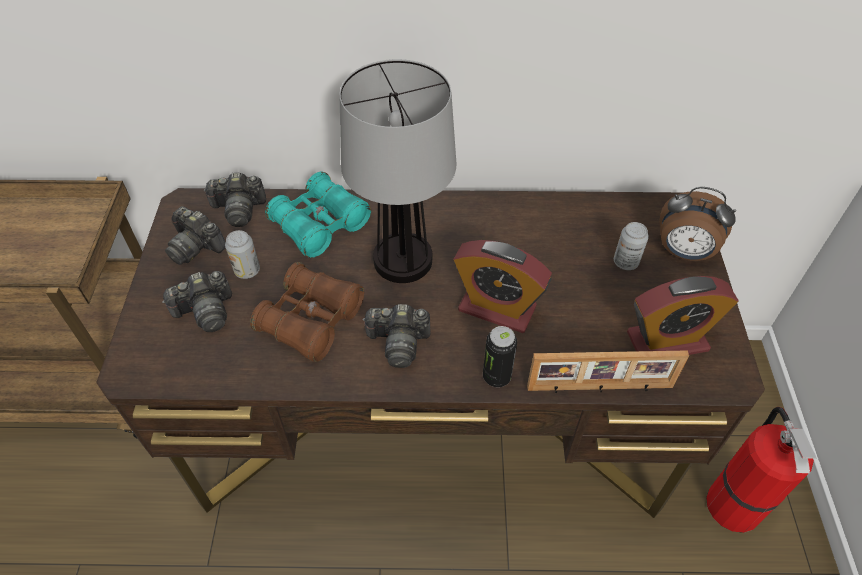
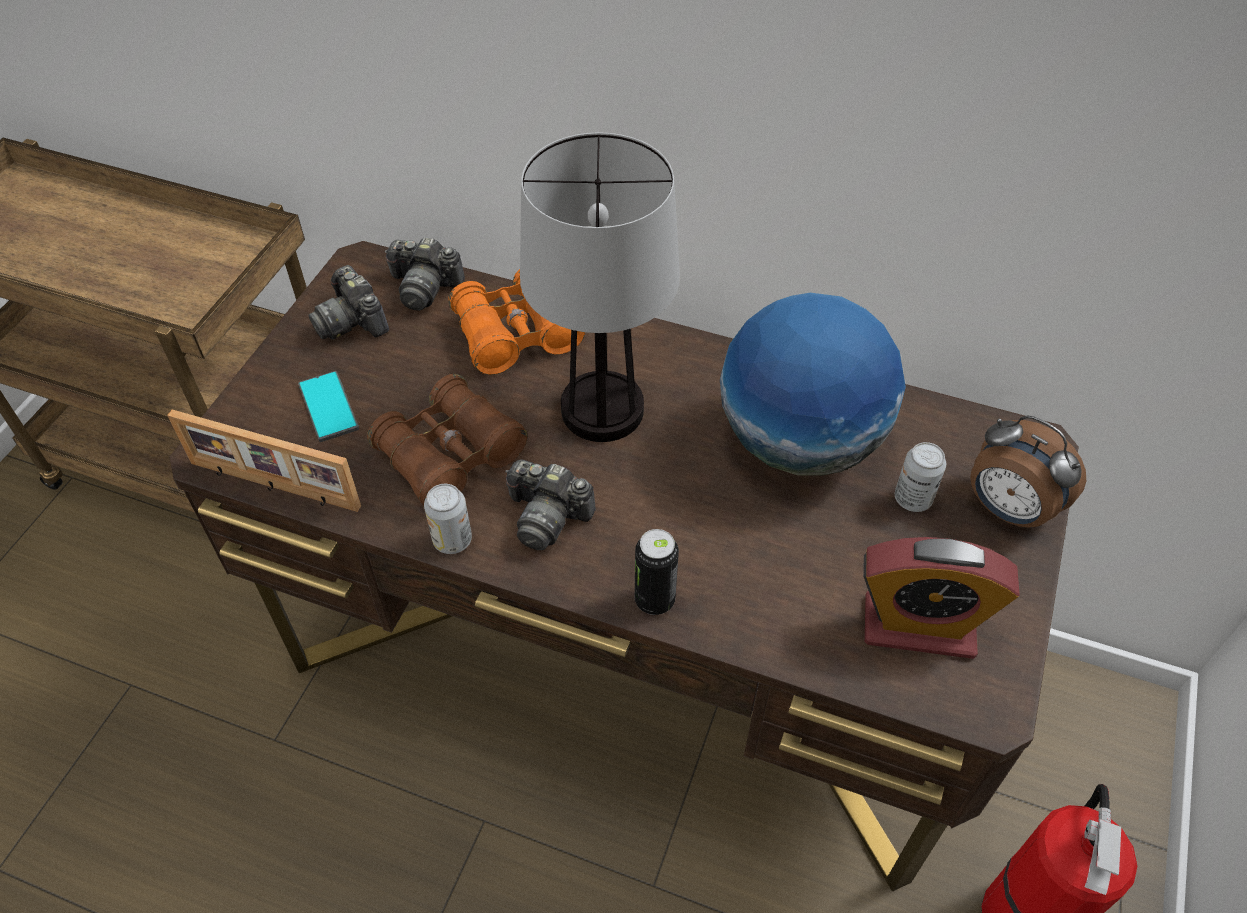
camera: 20 degrees right, 0 degrees up
camera [162,271,232,332] -> phone [298,371,359,442]
can [225,230,260,279] -> can moved to [424,484,472,554]
turquoise binoculars [265,171,371,258] -> orange binoculars [448,269,585,375]
alarm clock [453,240,552,333] -> none
picture frame [527,350,689,393] -> picture frame moved to [167,410,361,512]
none -> globe [720,293,906,475]

